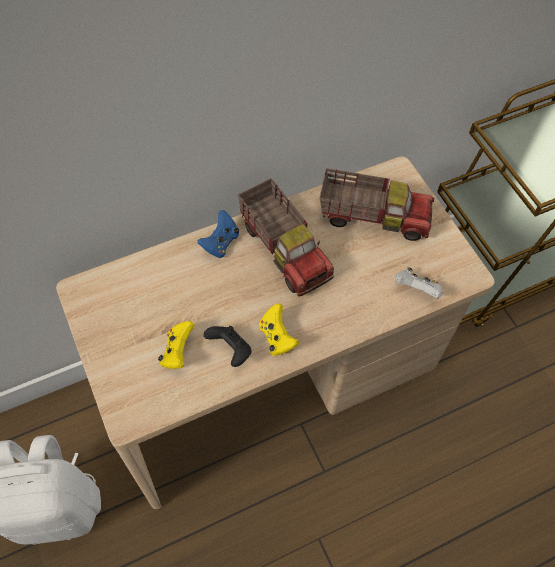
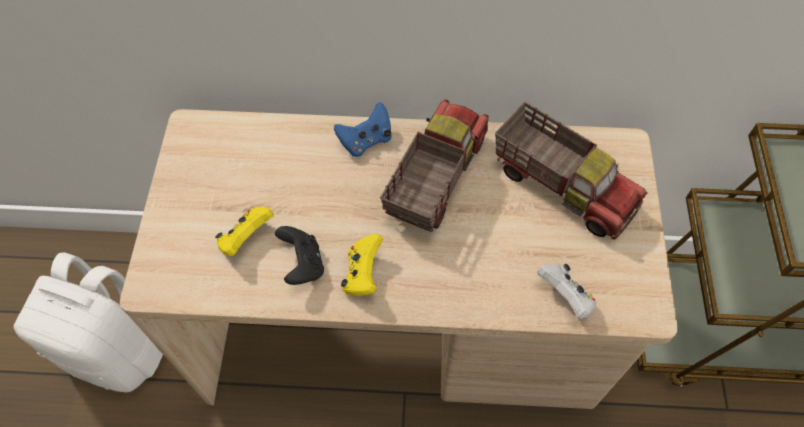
camera: 30 degrees right, 0 degrees up
toy truck [238,178,335,297] -> toy truck turned 150 degrees counterclockwise [380,99,489,232]

